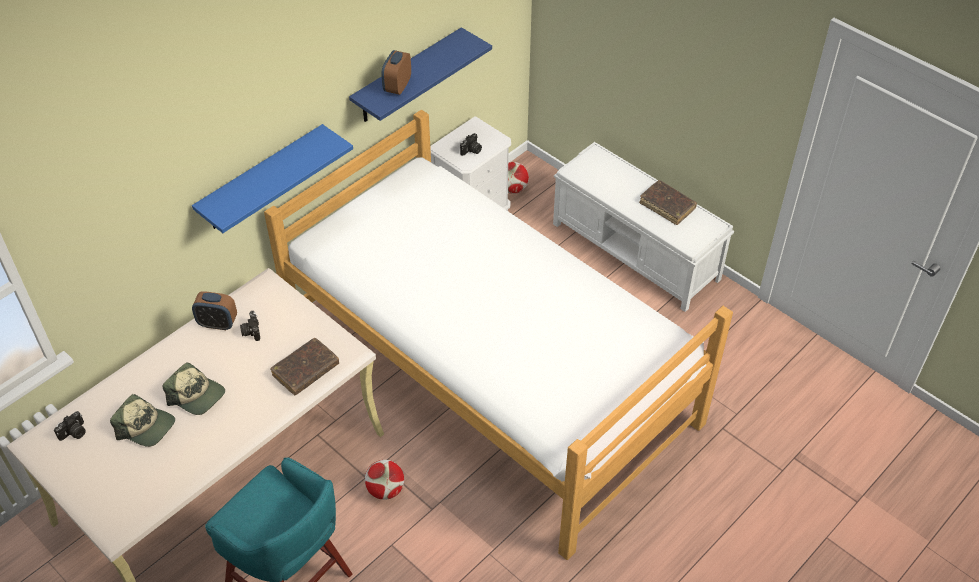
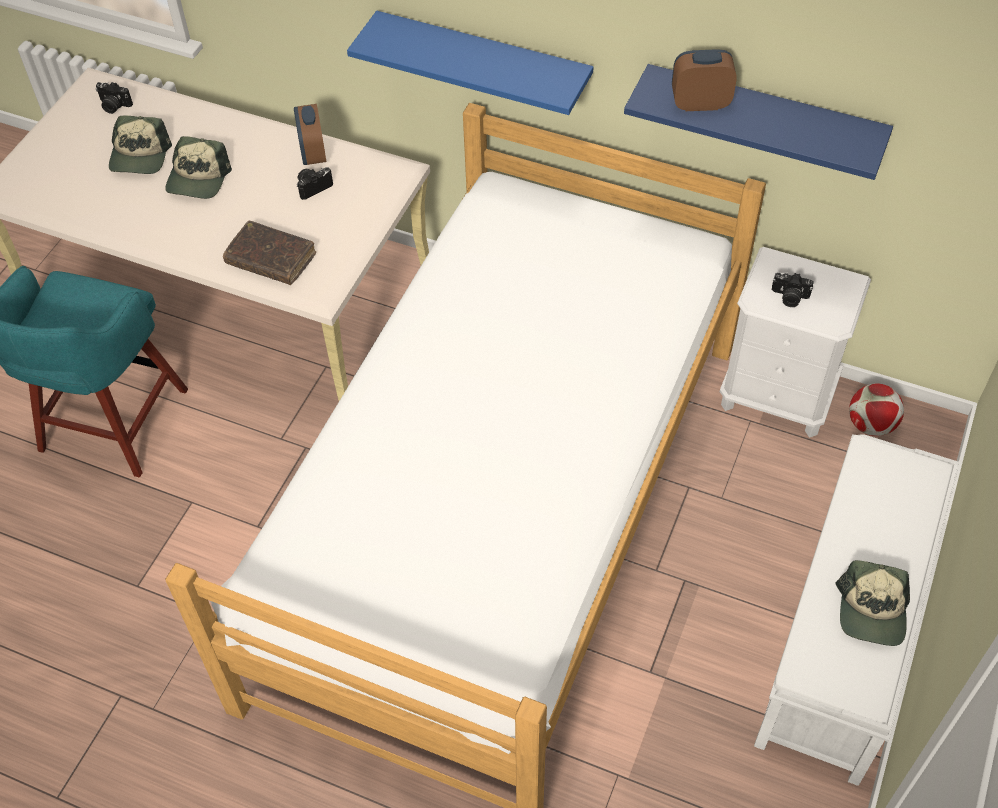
camera: 70 degrees right, 5 degrees up
football [365,460,404,500] -> none
brown book [639,180,697,225] -> cap [836,560,910,646]

